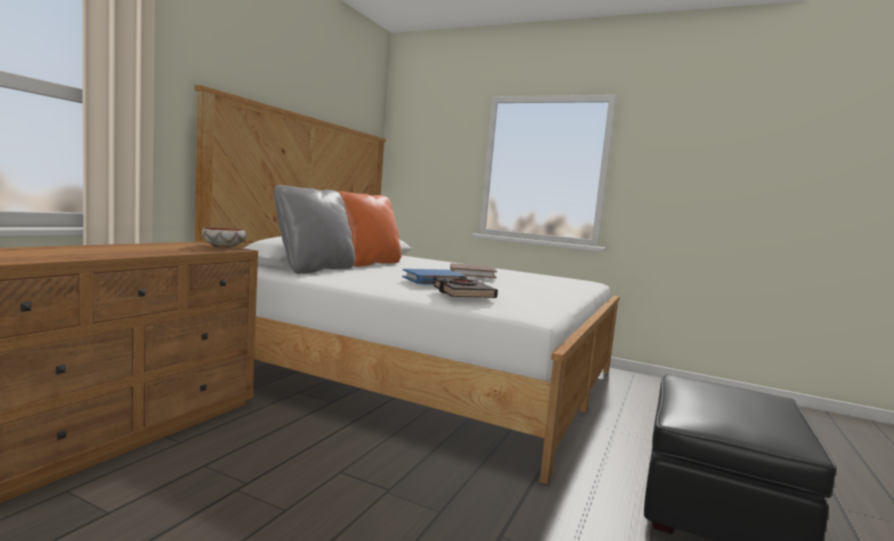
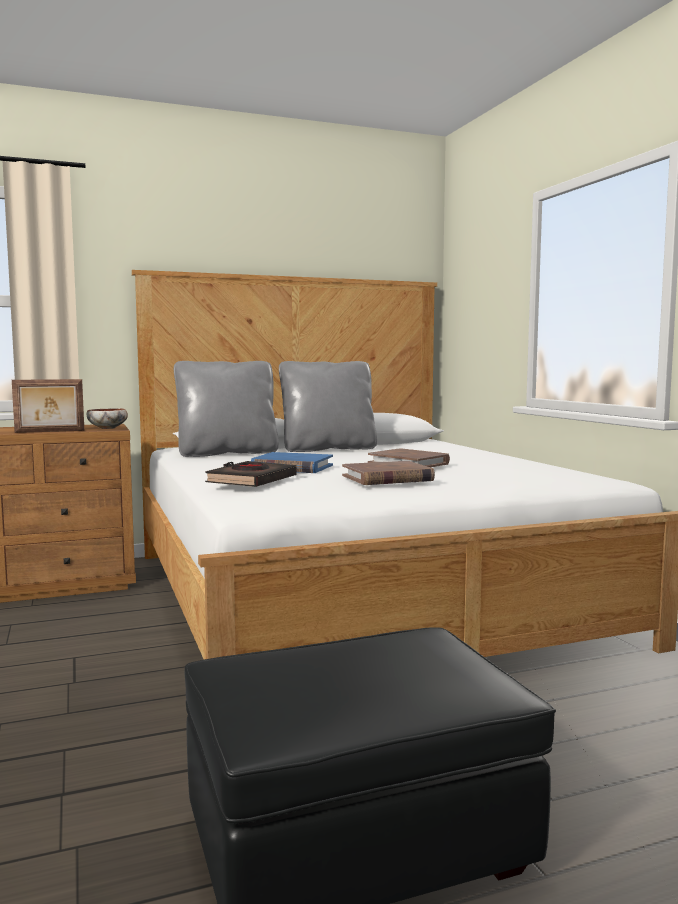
camera: 45 degrees right, 0 degrees up
orange pillow [339,191,401,267] -> grey pillow [279,361,377,452]
none -> picture frame [12,379,84,433]
none -> brown book [342,461,435,485]

